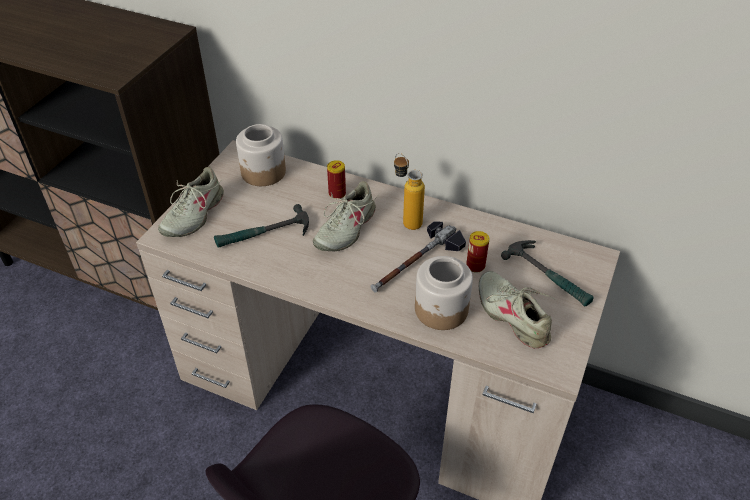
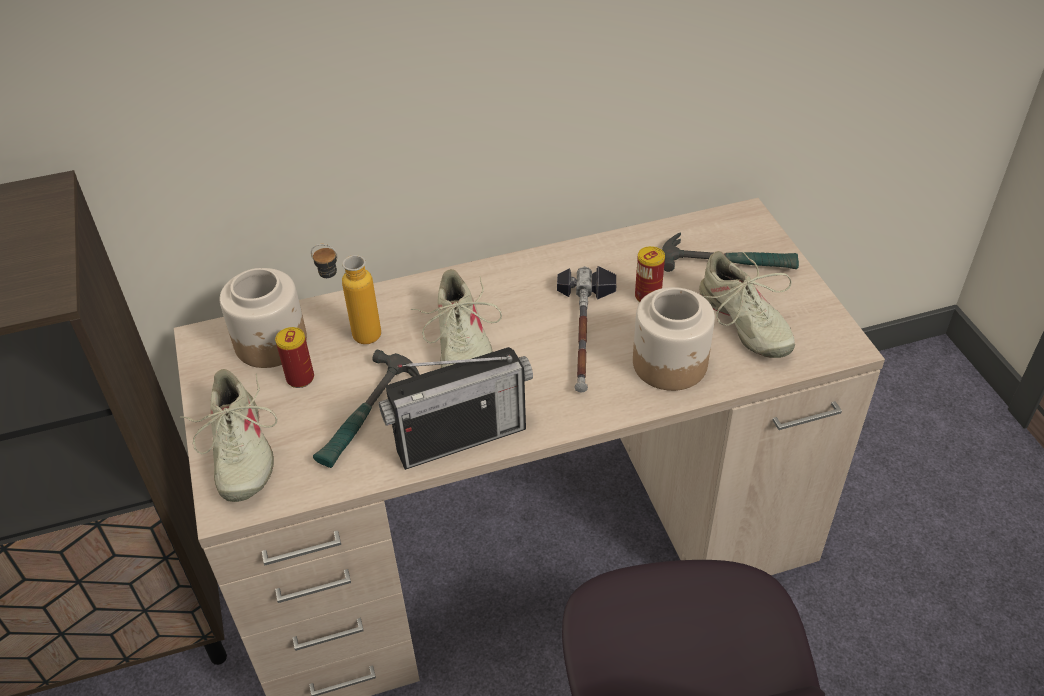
camera: 40 degrees left, 0 degrees up
can [327,160,346,199] -> can moved to [275,327,314,388]
bottle [394,153,425,230] -> bottle moved to [311,244,381,344]
beige shoe [479,271,556,349] -> beige shoe turned 135 degrees counterclockwise [699,251,795,358]
none -> radio [379,347,533,470]

